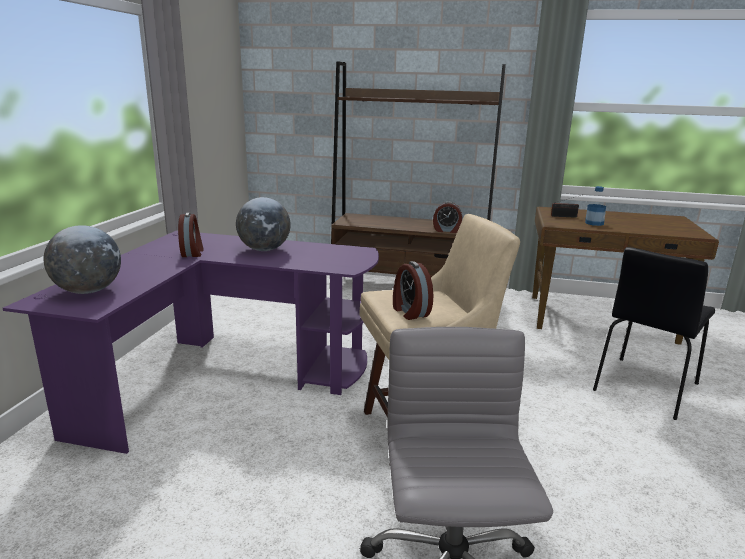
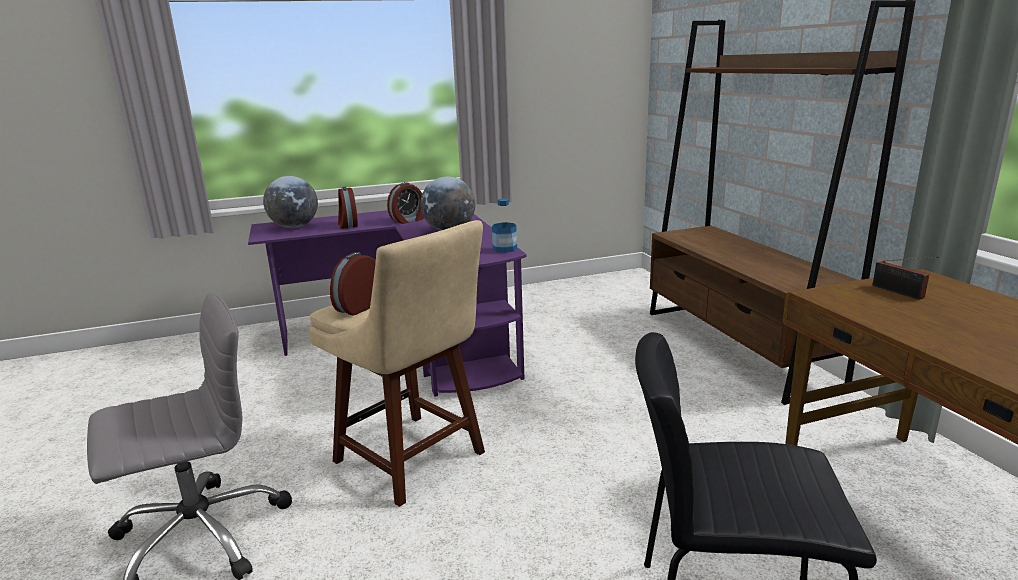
camera: 60 degrees right, 0 degrees up
alarm clock [433,202,462,233] -> alarm clock moved to [338,187,358,229]
bottle [585,186,606,226] -> bottle moved to [492,198,517,253]

